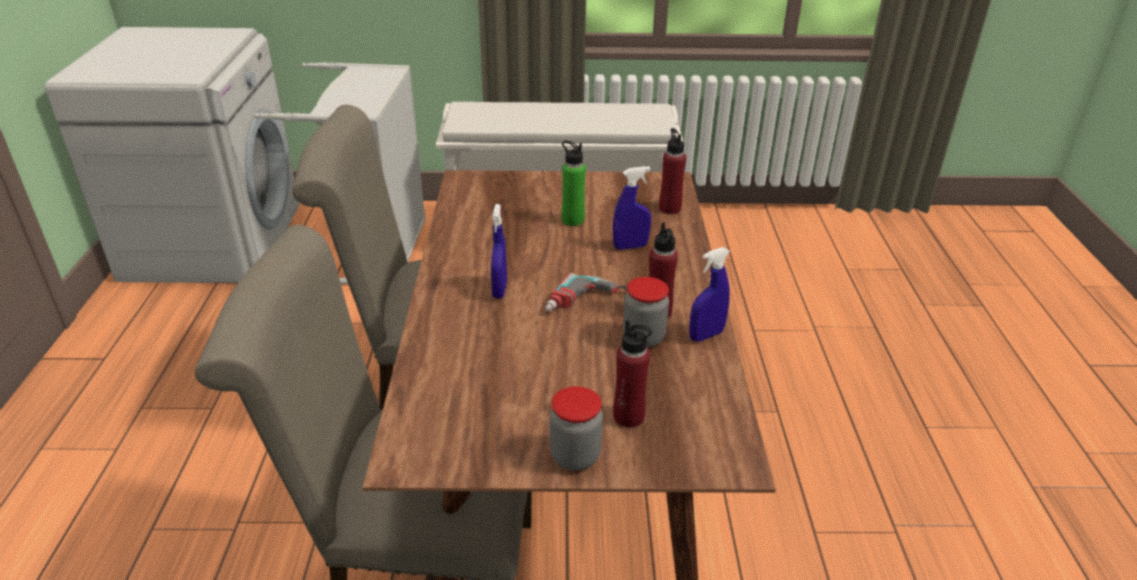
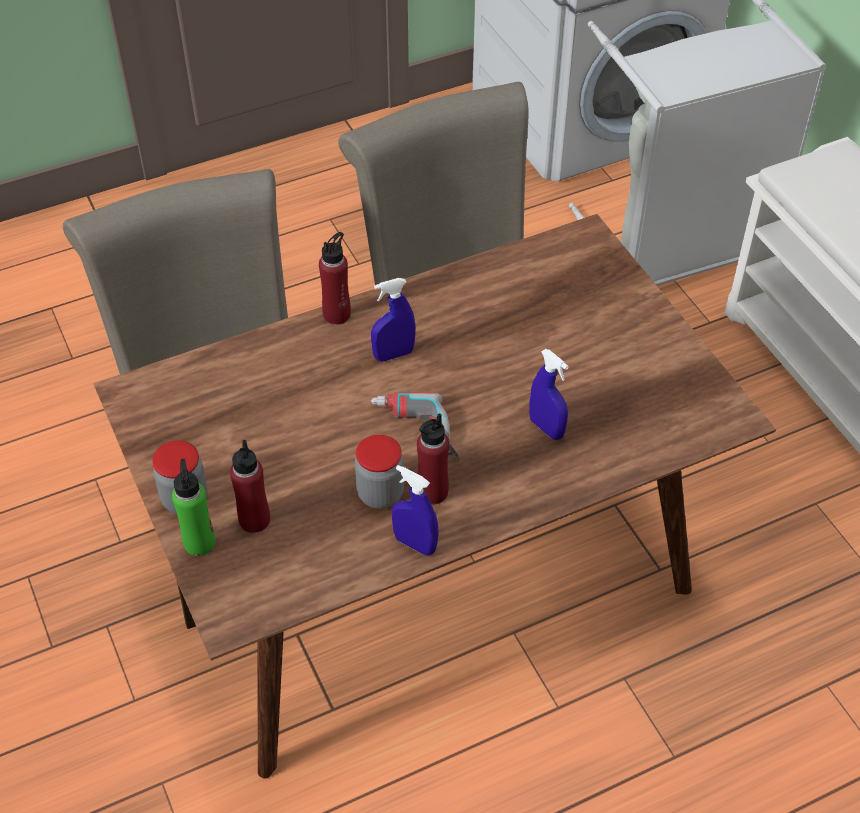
camera: 65 degrees right, 15 degrees up
green bottle [562,141,586,226] -> green bottle moved to [172,459,215,556]
red bottle [659,128,686,214] -> red bottle moved to [319,232,351,325]

